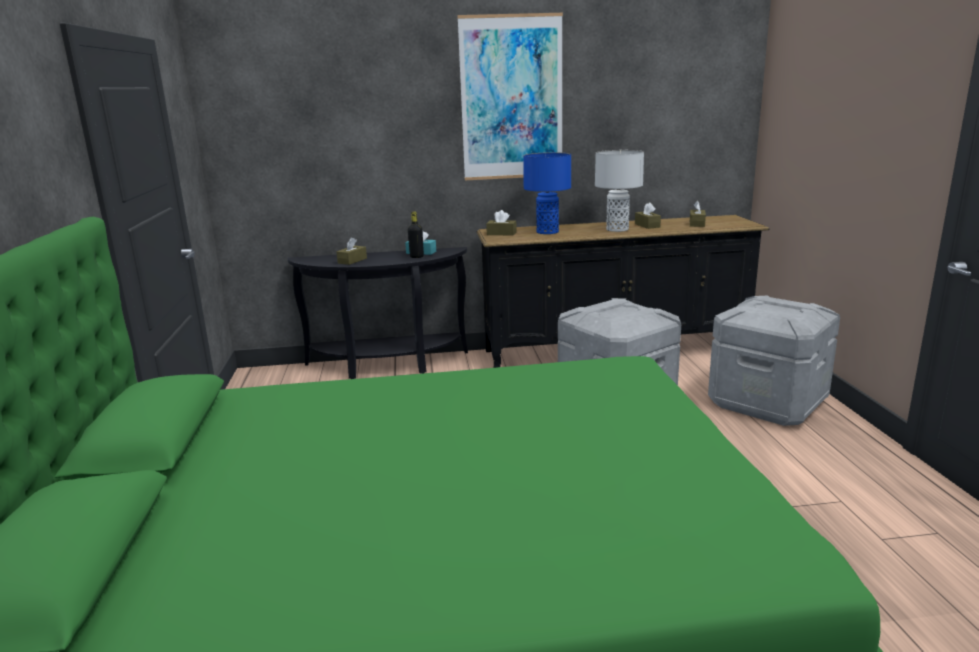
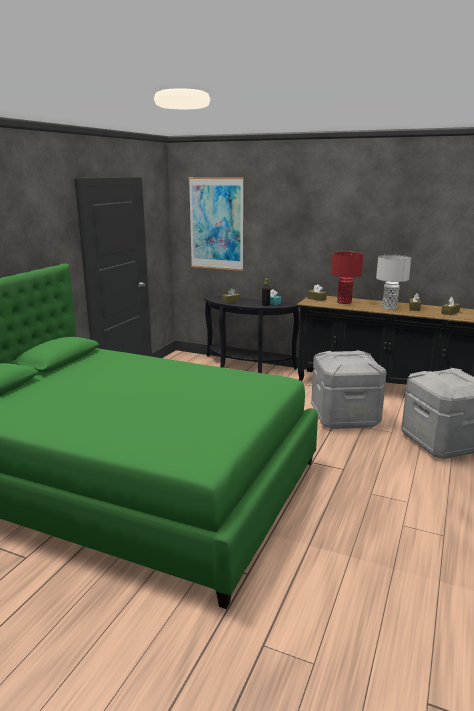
camera: 30 degrees right, 0 degrees up
picture [457,13,563,180] -> picture moved to [189,177,244,271]
blue table lamp [523,152,571,234] -> red table lamp [331,251,363,304]

